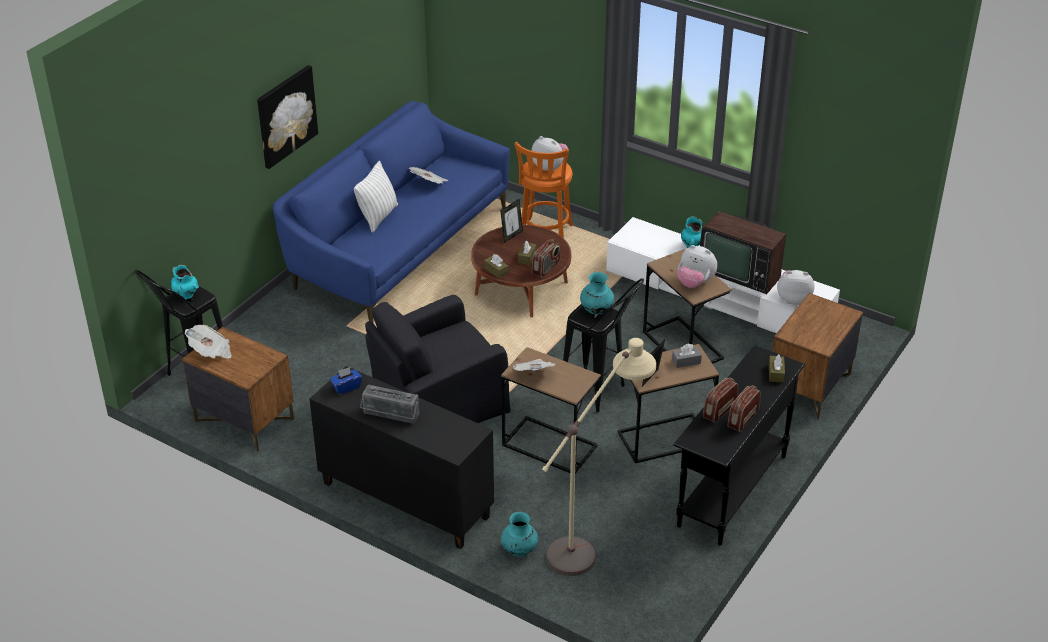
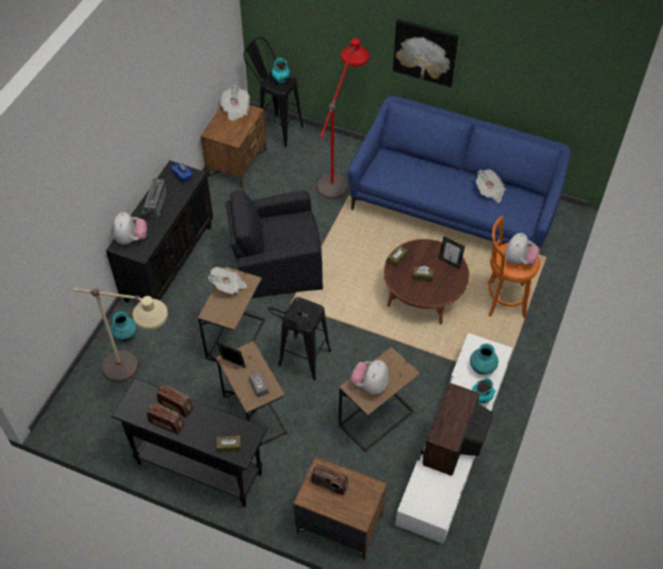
camera: 80 degrees right, 15 degrees up
white pillow [354,161,398,233] -> none
black armchair [365,295,511,423] -> black armchair turned 60 degrees counterclockwise [226,190,323,299]
radio [532,239,560,277] -> radio moved to [311,464,349,495]
turquoise vase [580,272,614,314] -> turquoise vase moved to [470,344,498,374]
plush toy [777,270,815,305] -> plush toy moved to [114,212,147,244]
none -> red floor lamp [317,38,369,199]

